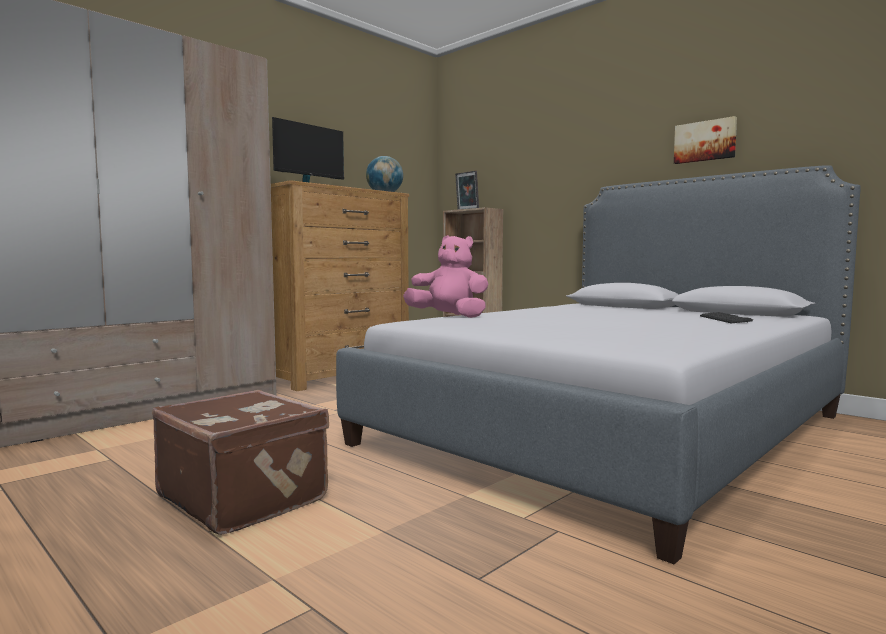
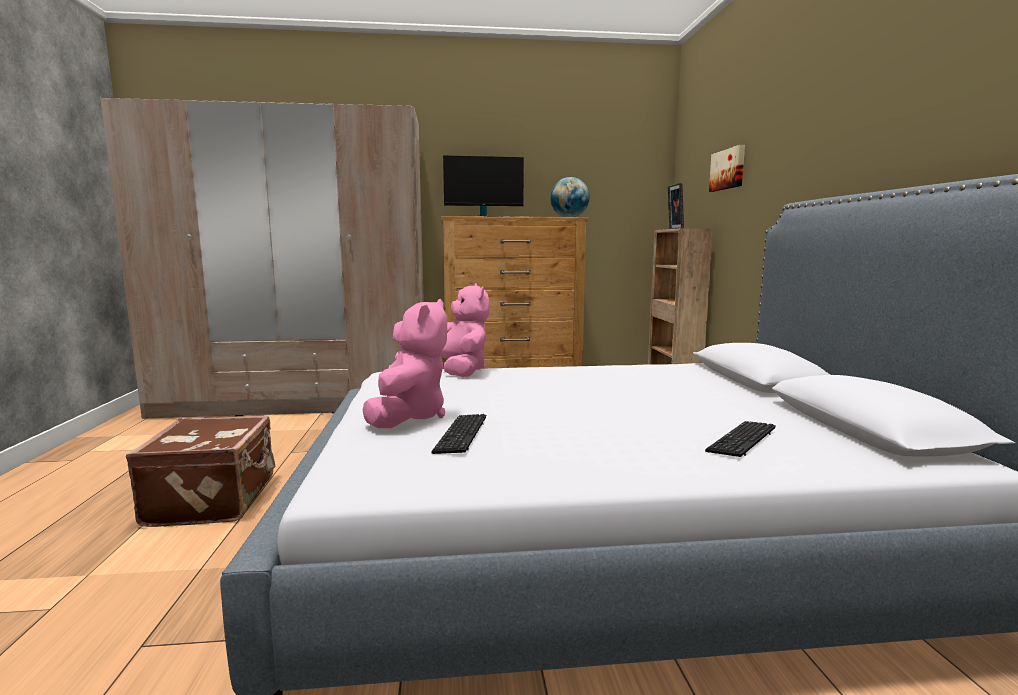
camera: 40 degrees right, 5 degrees up
picture [674,116,737,164] -> picture moved to [709,145,745,192]
none -> pink plush toy [363,299,447,428]
none -> keyboard [431,414,486,454]

